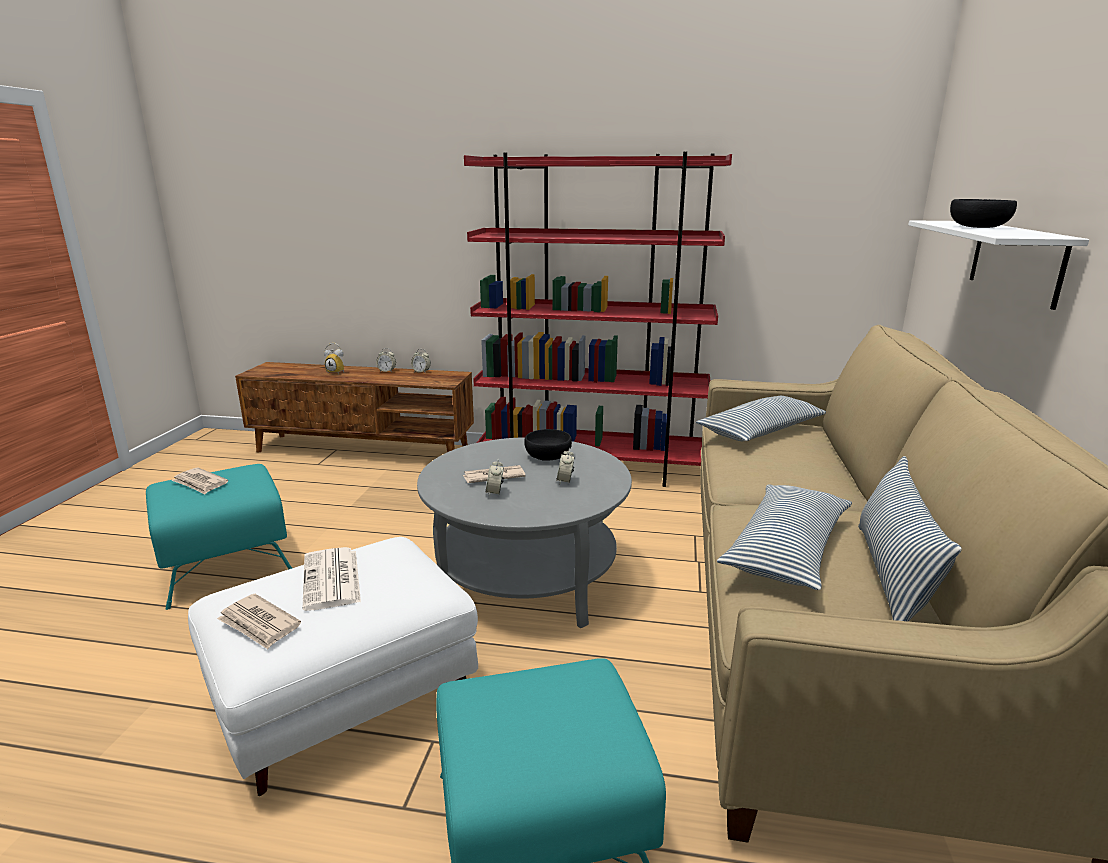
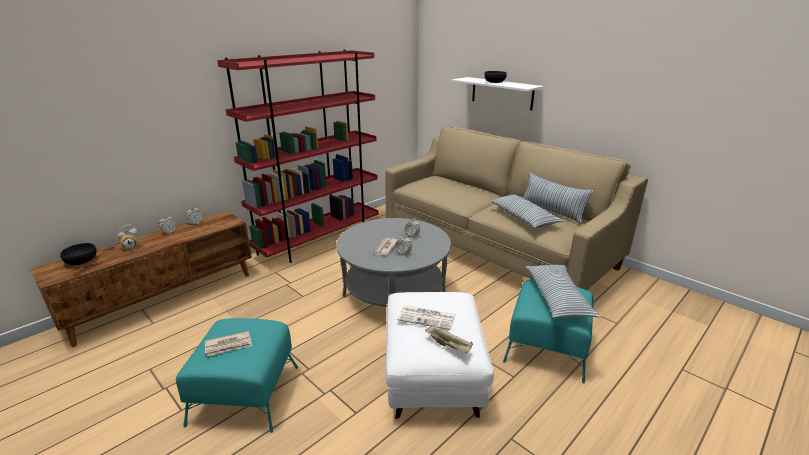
camera: 55 degrees left, 5 degrees up
newspaper [217,594,301,649] -> beige tray [425,325,473,353]
black bowl [524,429,572,461] -> black bowl moved to [60,243,97,265]
pillow [696,396,826,441] -> pillow moved to [525,265,601,318]

